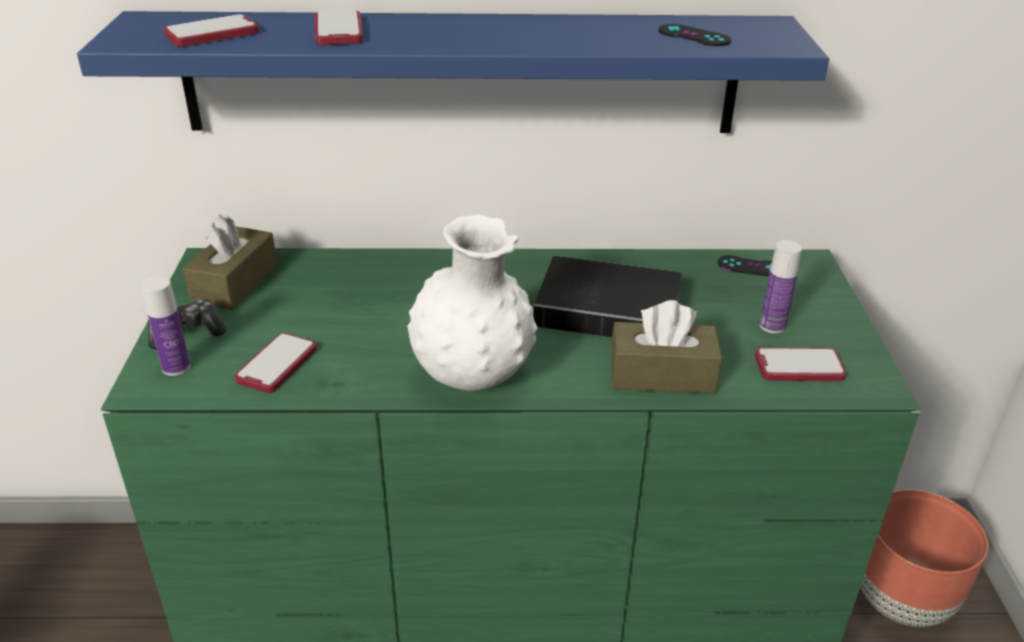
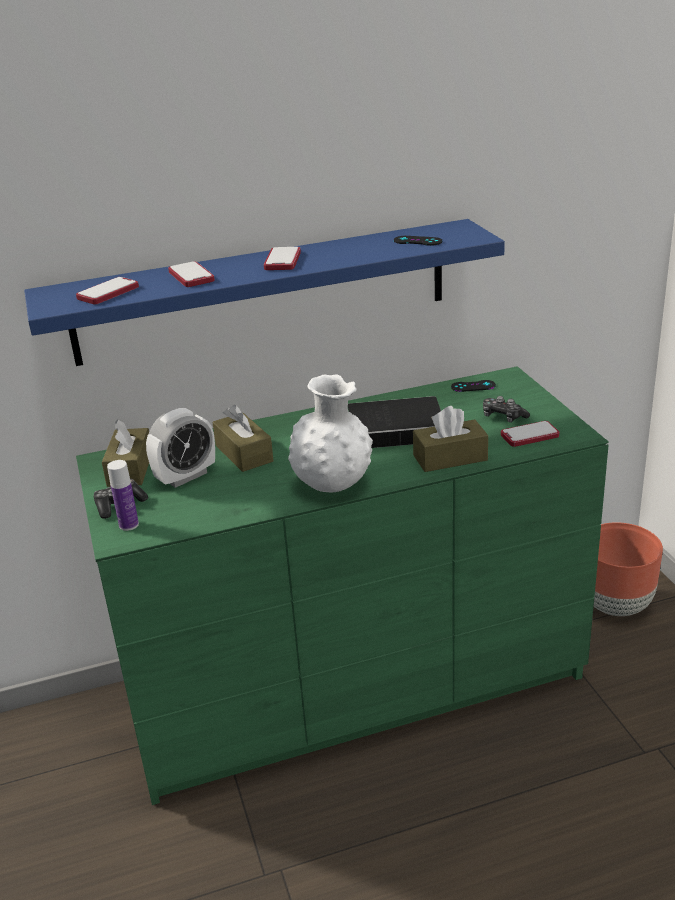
camera: 15 degrees left, 5 degrees down
phone [235,333,317,393] -> phone moved to [264,247,301,270]
bottle [760,240,802,334] -> game controller [483,396,530,422]
none -> alarm clock [146,408,215,488]
none -> brown tissue box [212,405,274,472]

